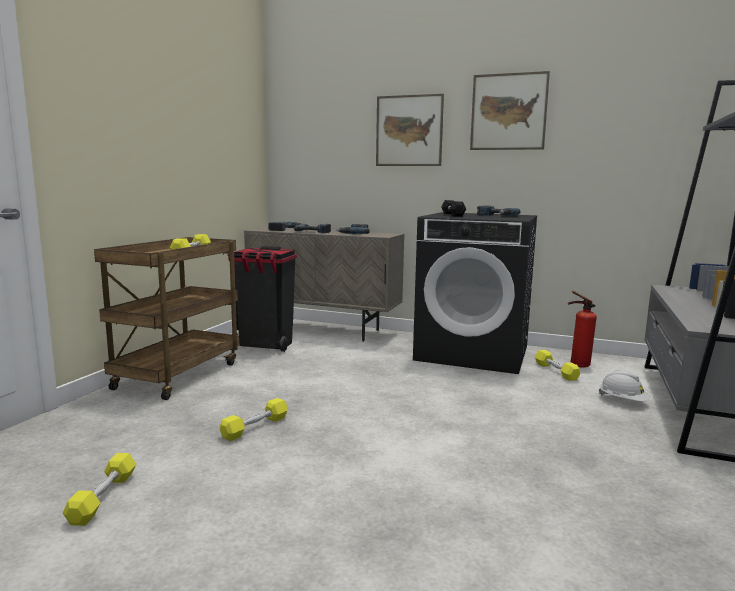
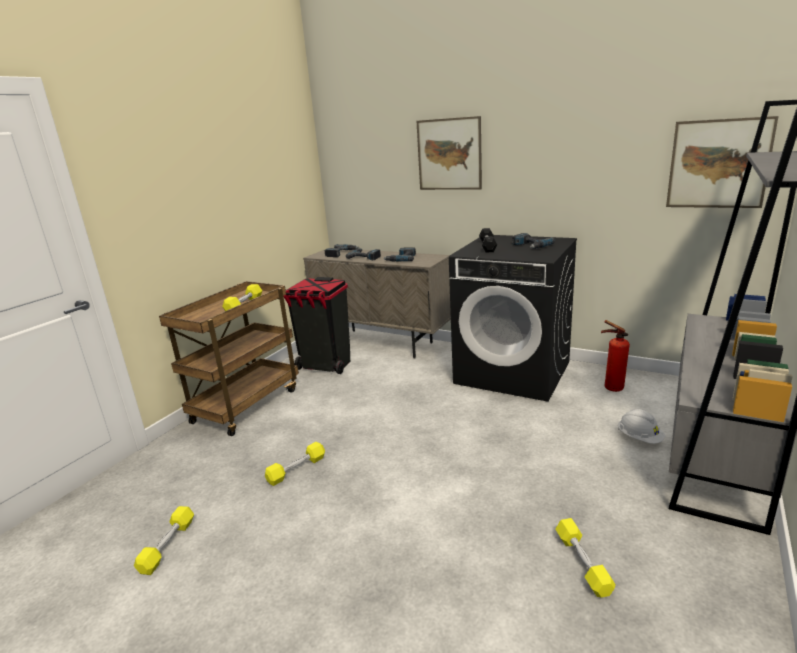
camera: 10 degrees right, 10 degrees up
picture [470,71,550,150] -> picture moved to [666,116,779,208]
yellow dumbbell [535,350,581,381] -> yellow dumbbell moved to [555,518,615,598]

